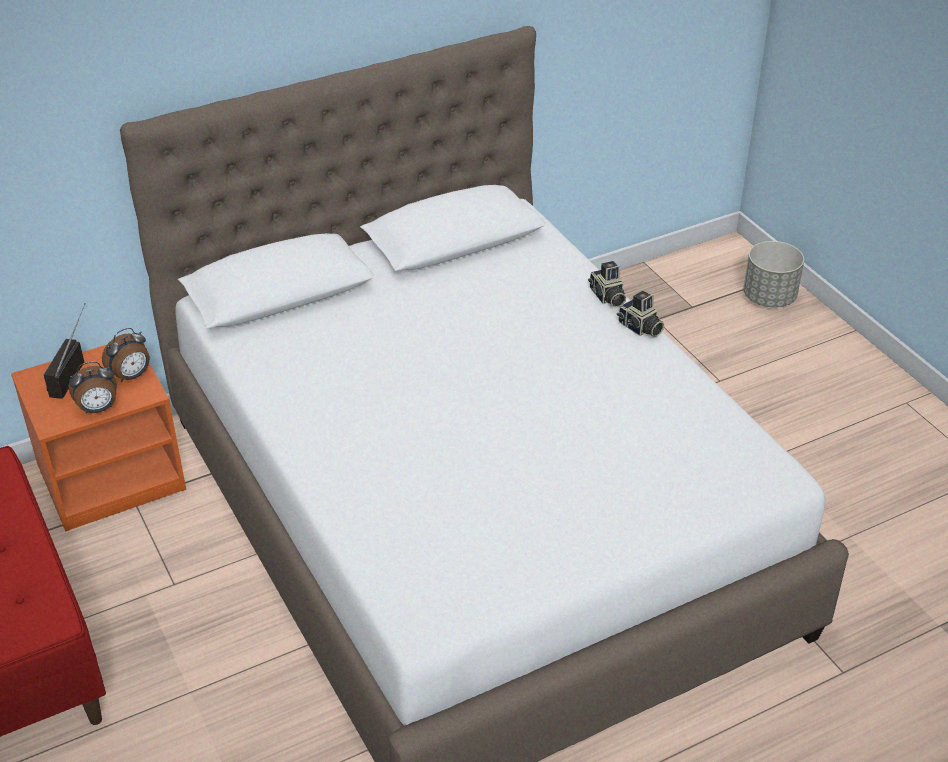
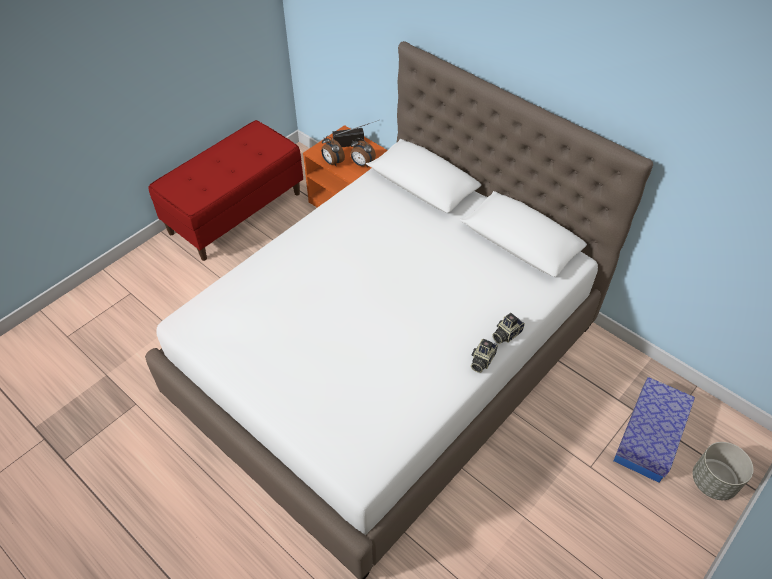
camera: 70 degrees right, 10 degrees up
none -> storage box [613,377,695,483]

